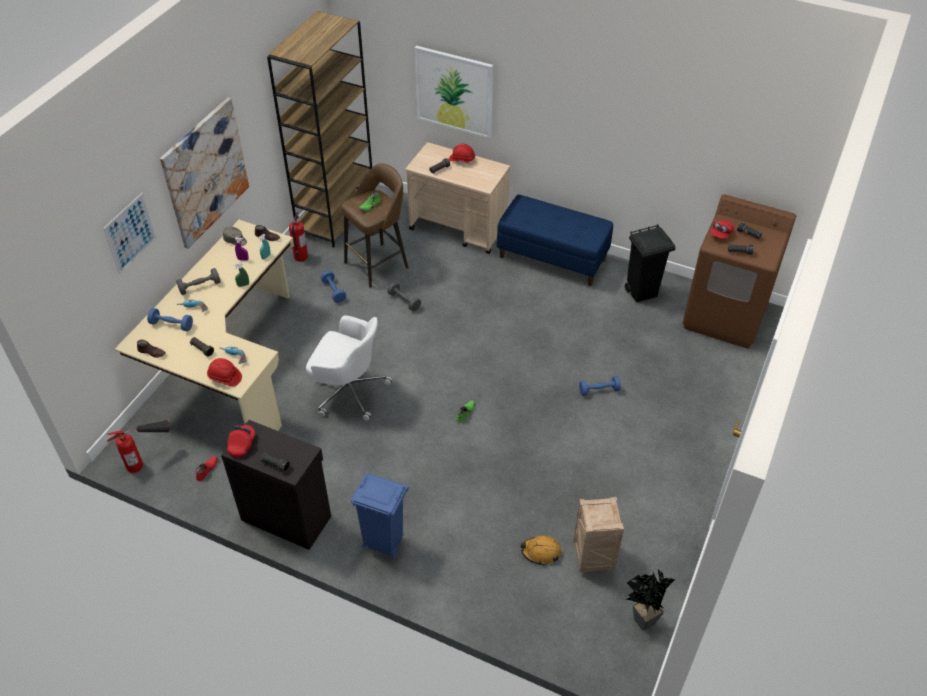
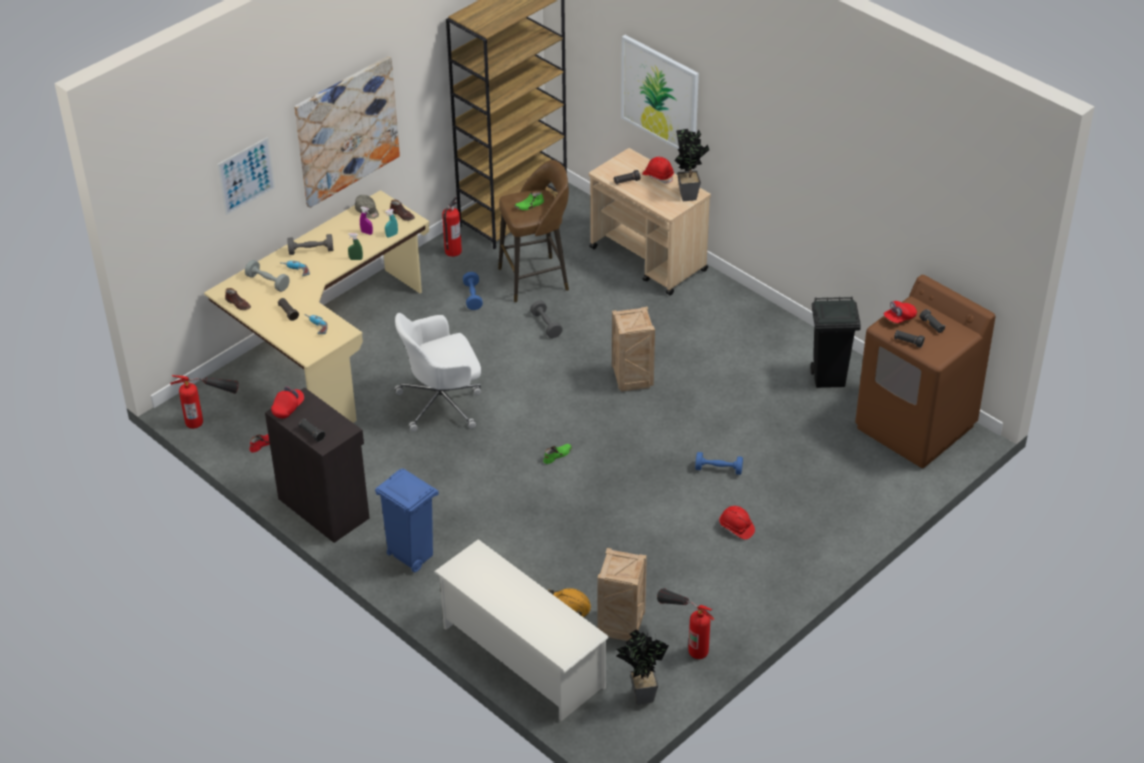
camera: 20 degrees right, 5 degrees down
blue dumbbell [147,308,193,331] -> grey dumbbell [245,260,290,292]
red hard hat [207,358,242,386] -> red hard hat moved to [719,506,755,540]
white office chair [306,315,392,421] -> white office chair turned 120 degrees clockwise [395,313,481,432]
blue bench [497,195,613,286] -> none
none -> white shoe rack [434,539,609,721]
none -> crate [612,306,655,392]
none -> fire extinguisher [657,588,714,659]
none -> potted plant [674,129,709,201]

